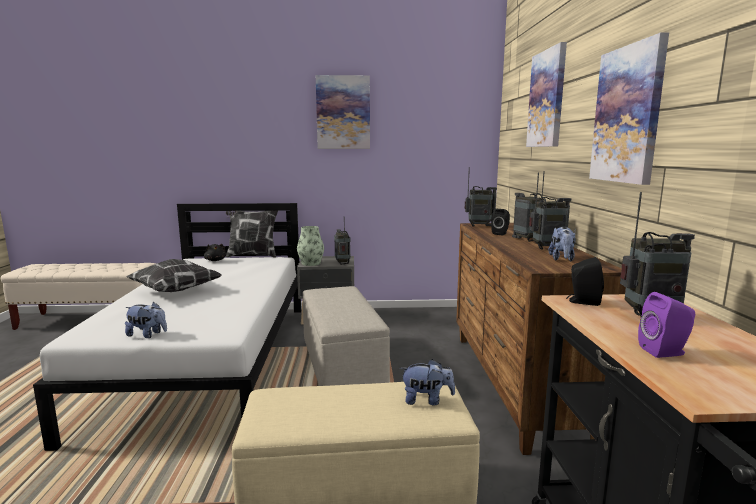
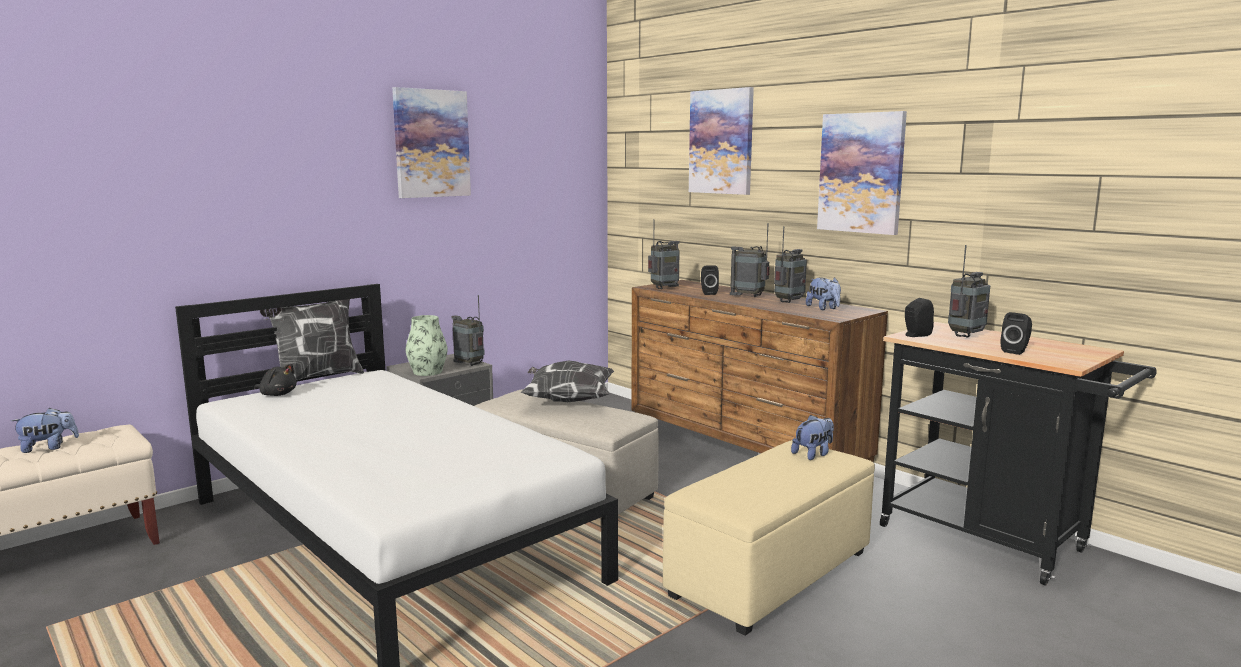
camera: 40 degrees left, 0 degrees up
plush toy [125,302,167,338] -> plush toy moved to [11,408,79,453]
pillow [126,259,222,292] -> pillow moved to [520,361,614,402]
purple speaker [638,292,695,358] -> black speaker [1000,312,1032,355]

